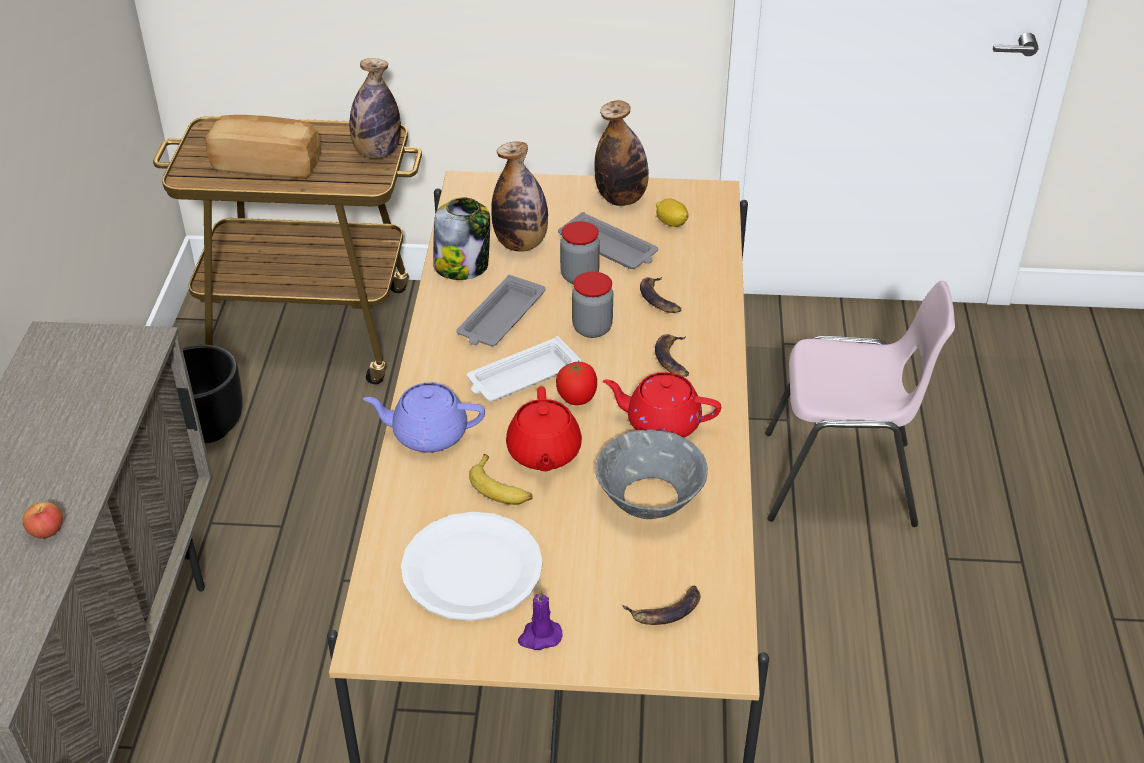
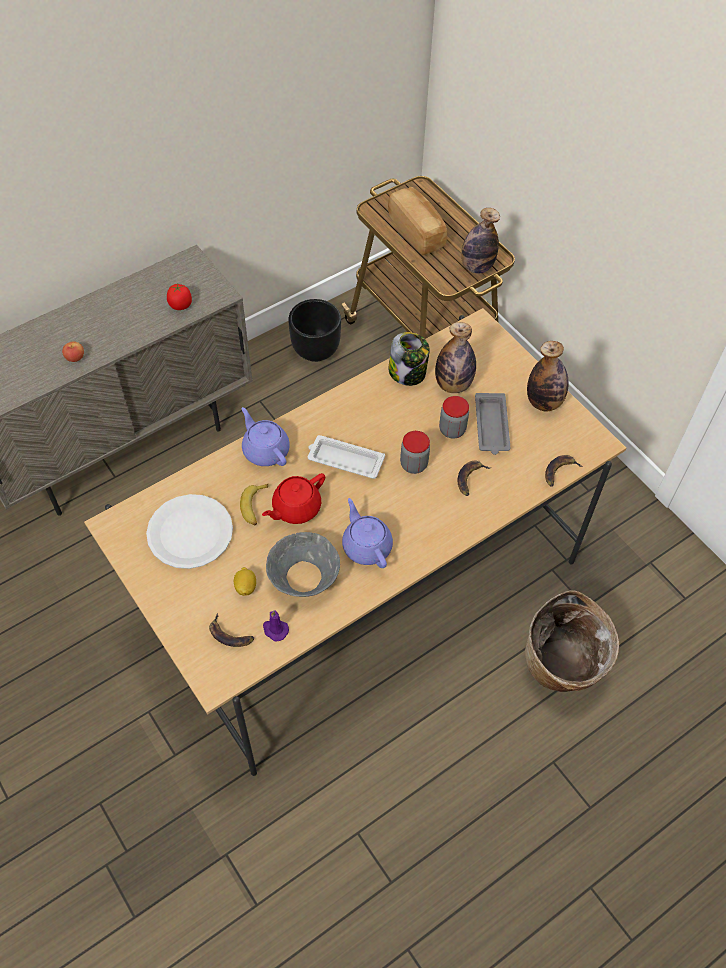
camera: 50 degrees right, 15 degrees up
grey tray [456,275,545,346] -> none
purple candle [518,589,563,650] -> purple candle moved to [263,610,289,641]
tomato [556,361,597,405] -> tomato moved to [167,284,192,310]
red teapot [603,372,721,438] -> purple teapot [342,498,393,568]
banana [655,334,689,377] -> banana moved to [545,455,583,487]
lemon [656,198,689,227] -> lemon moved to [234,567,256,596]
pink chair [765,281,955,527] -> basket [525,590,619,692]

